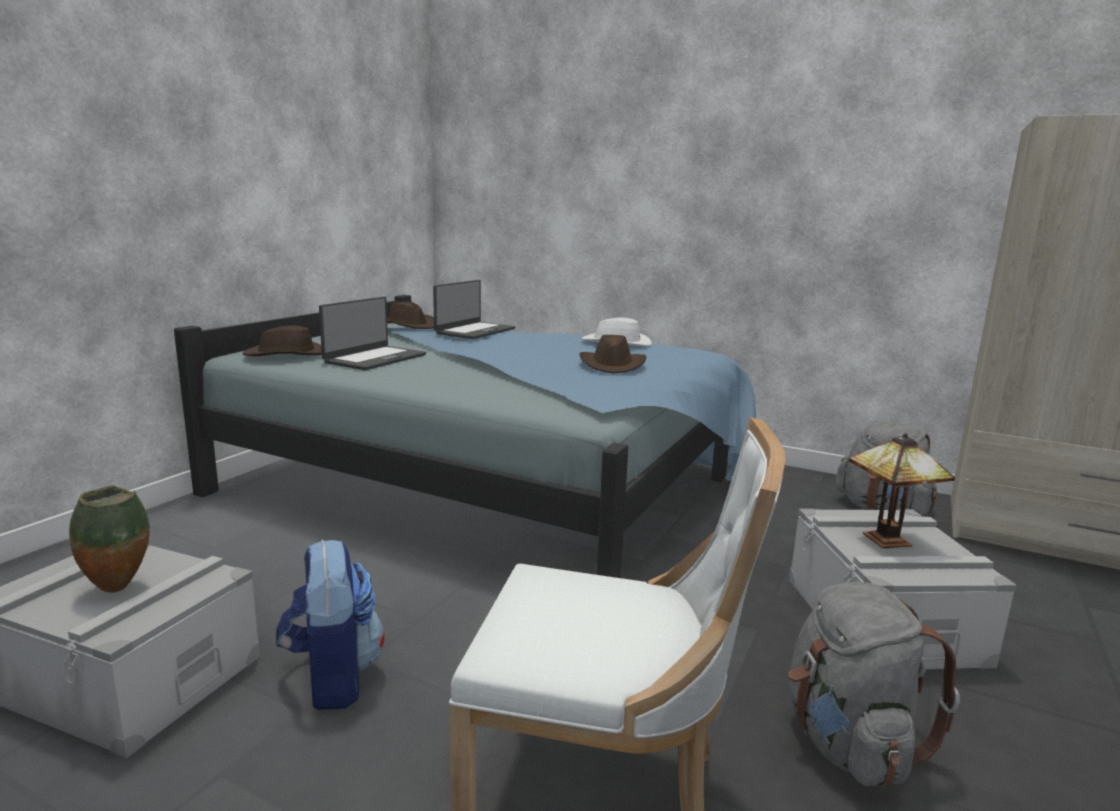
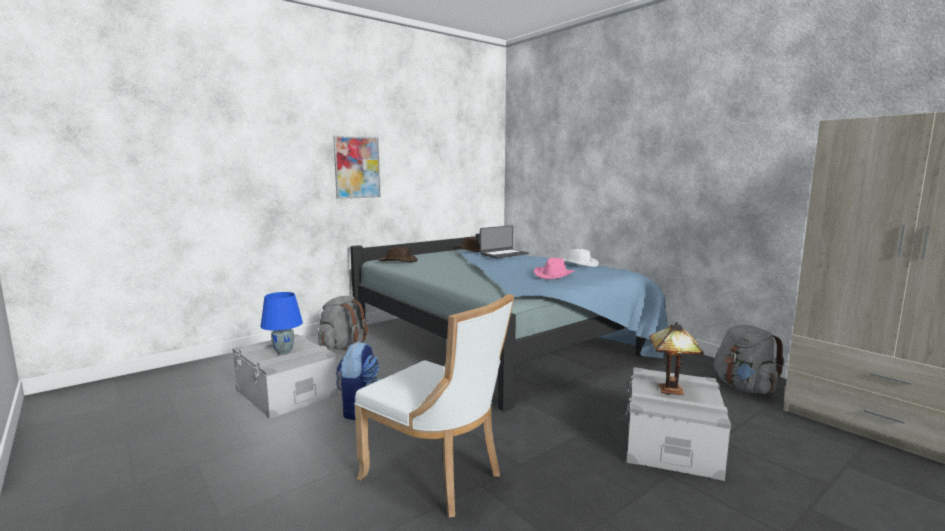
camera: 25 degrees right, 5 degrees down
vase [69,485,150,593] -> blue table lamp [261,292,303,354]
laptop [319,296,426,370] -> none
brown hat [579,335,646,373] -> pink hat [534,258,575,279]
grey backpack [789,582,960,787] -> grey backpack moved to [318,296,368,351]
none -> picture [333,135,381,199]

